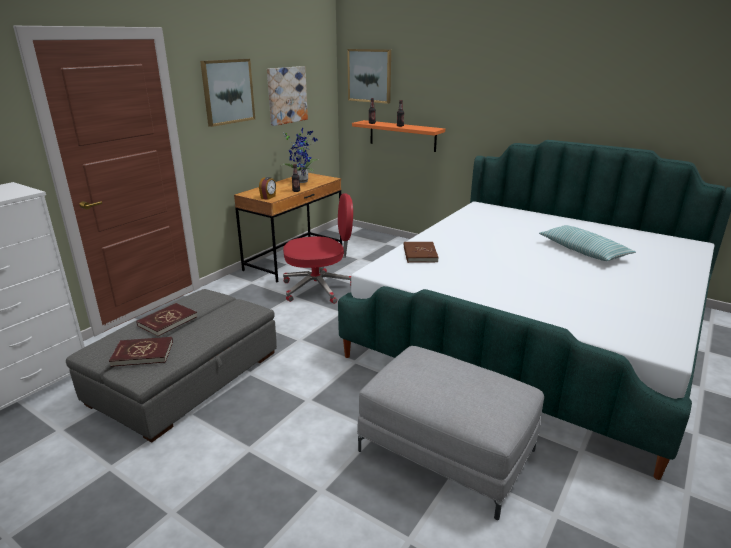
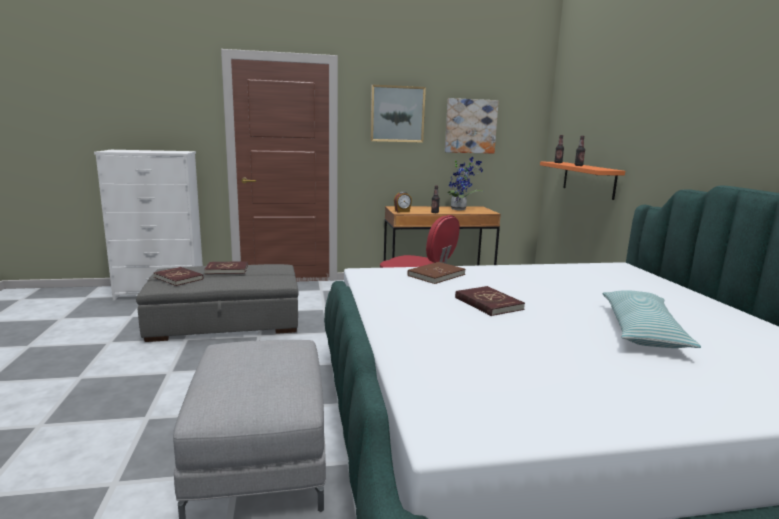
camera: 45 degrees right, 10 degrees down
picture [347,49,391,104] -> none
none -> red book [455,286,525,316]

